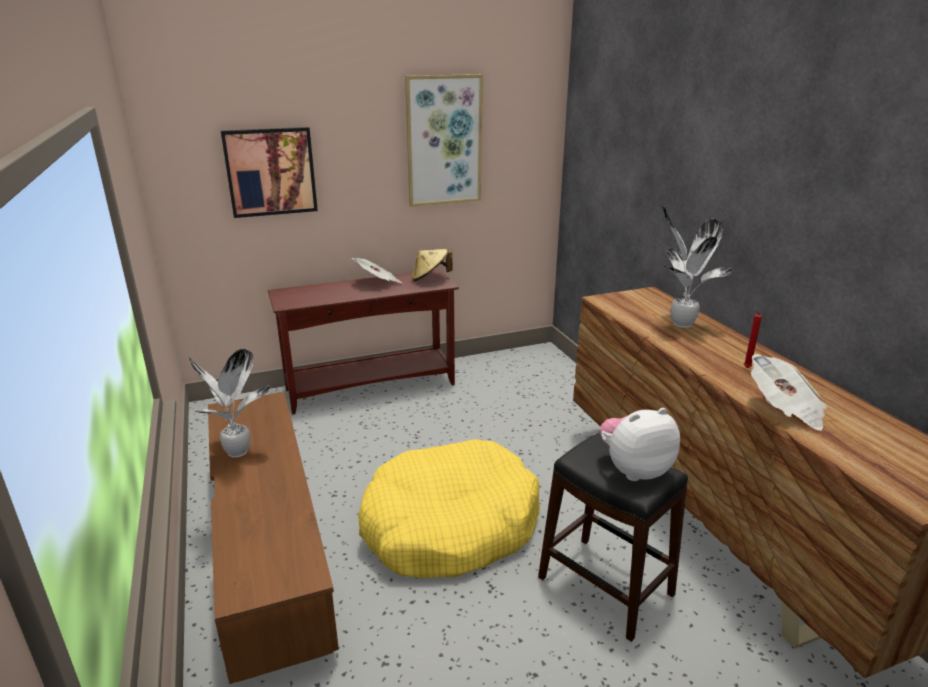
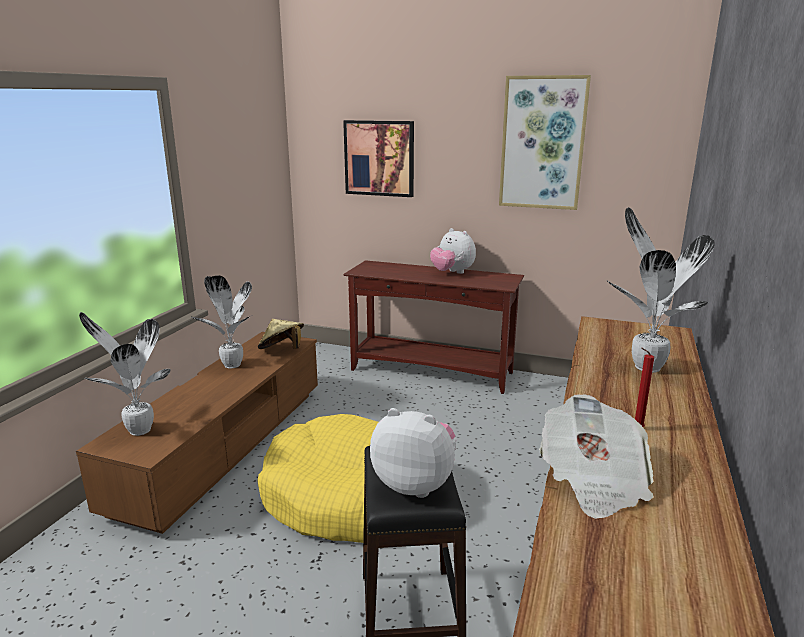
camera: 40 degrees right, 5 degrees down
newspaper [352,258,402,283] -> plush toy [430,228,476,274]
beige hat [412,249,453,281] -> beige hat moved to [258,319,304,349]
none -> potted plant [79,312,171,436]

